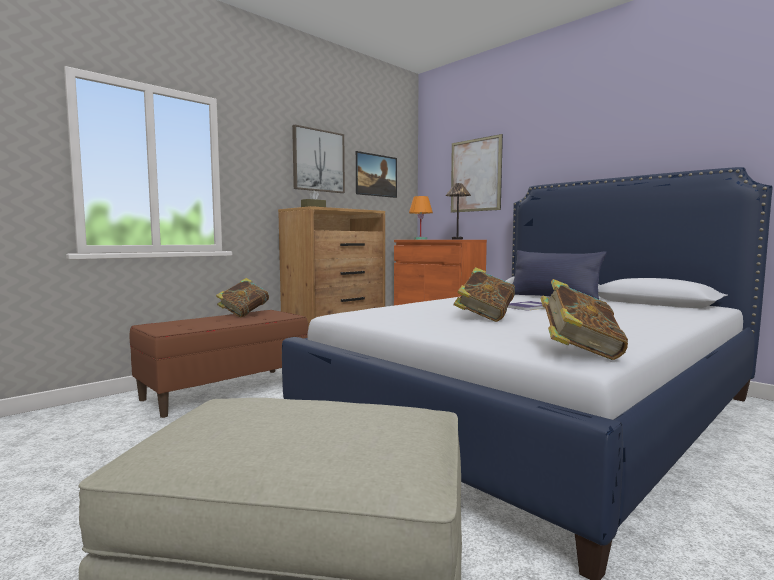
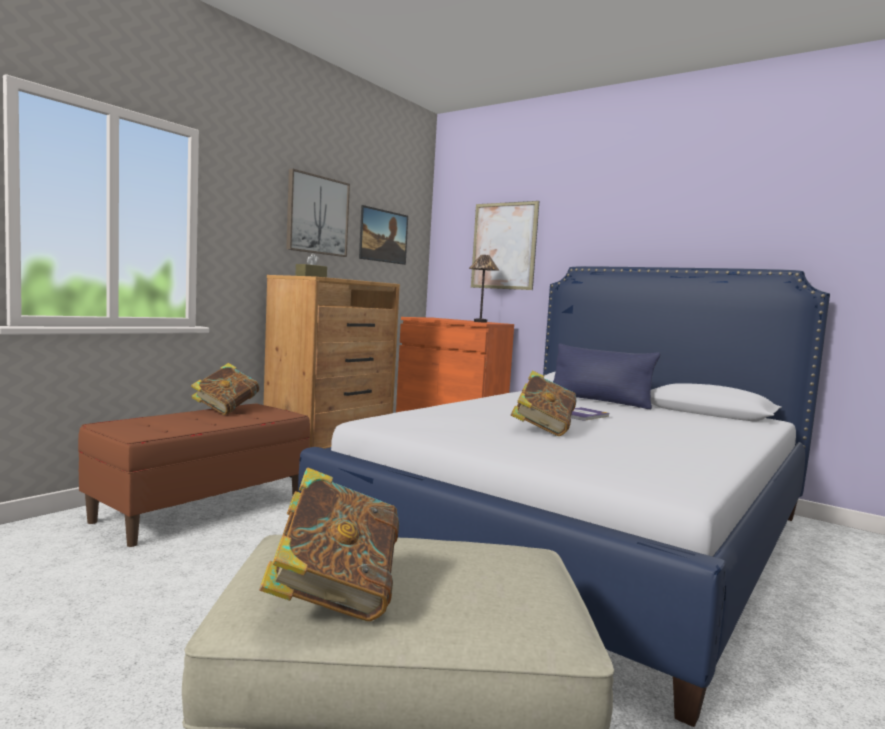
camera: 10 degrees left, 0 degrees up
orange table lamp [409,196,433,240] -> none
book [540,279,628,360] -> book moved to [259,468,399,621]

